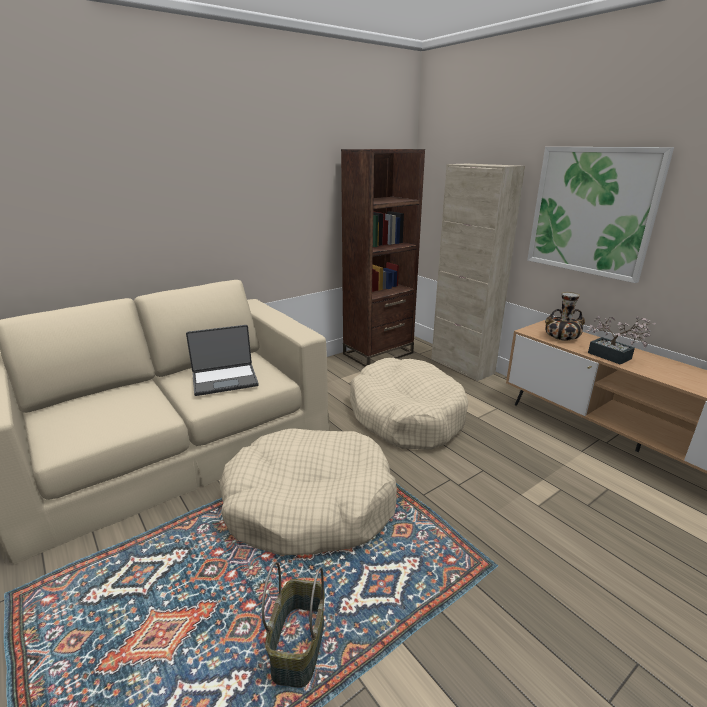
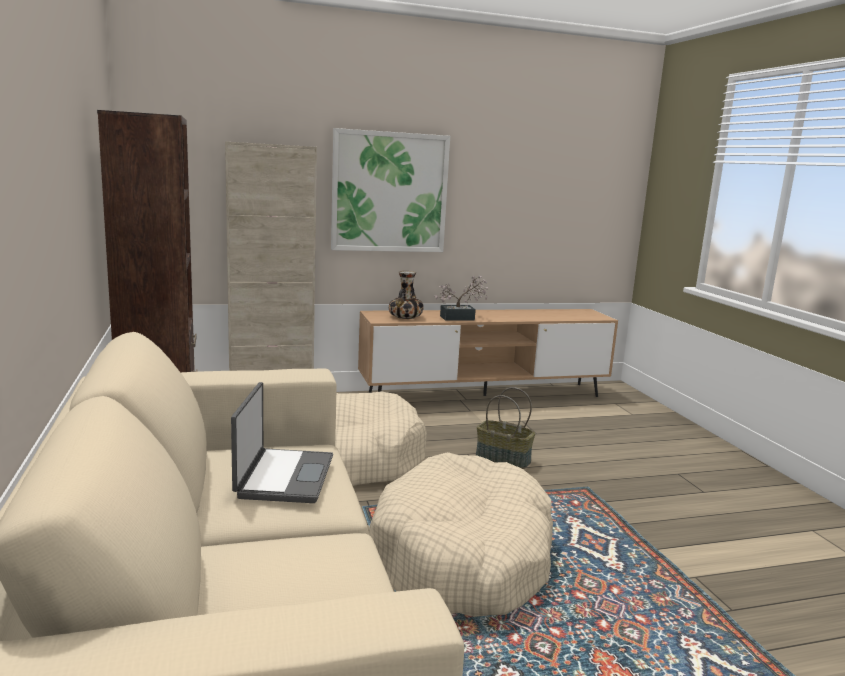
camera: 70 degrees left, 10 degrees down
basket [262,562,324,688] -> basket moved to [476,387,535,469]

